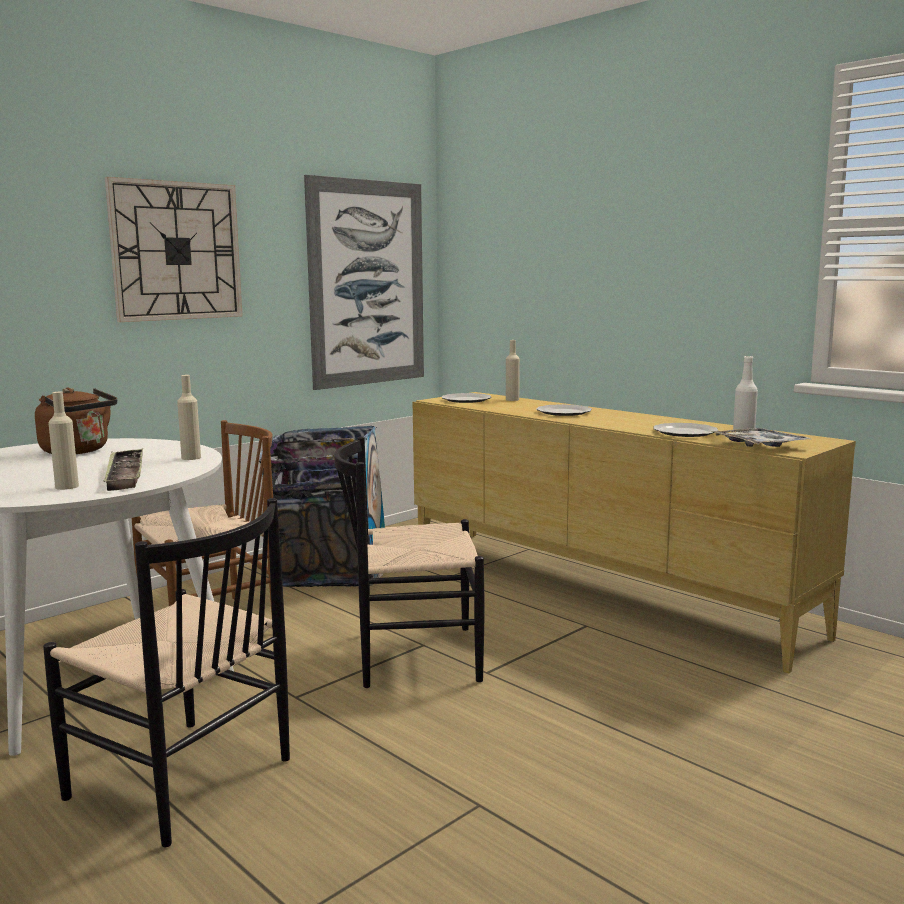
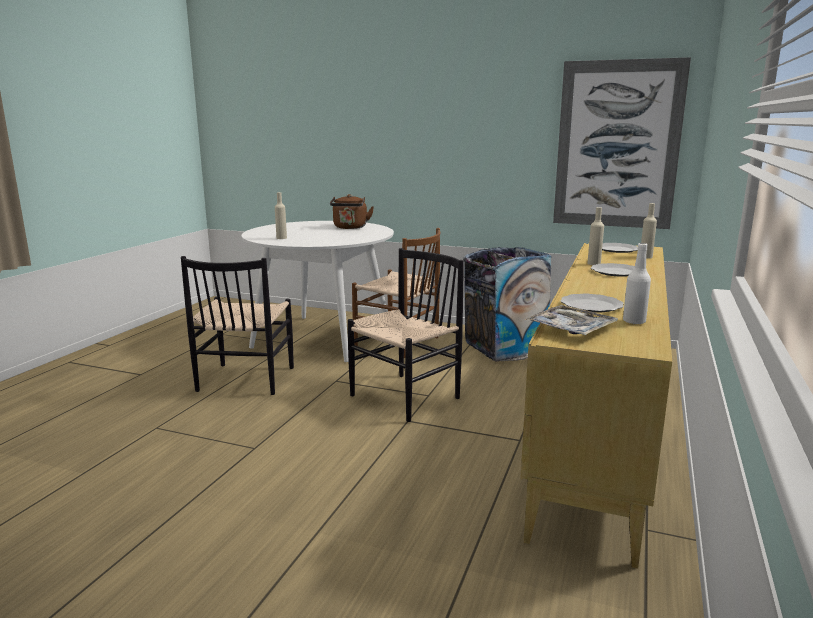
camera: 65 degrees right, 5 degrees up
tray [103,449,143,491] -> none
wall clock [105,177,243,322] -> none
beige bottle [177,375,201,460] -> beige bottle moved to [587,207,604,265]
black chair [334,437,484,688] -> black chair turned 75 degrees clockwise [348,248,464,422]

